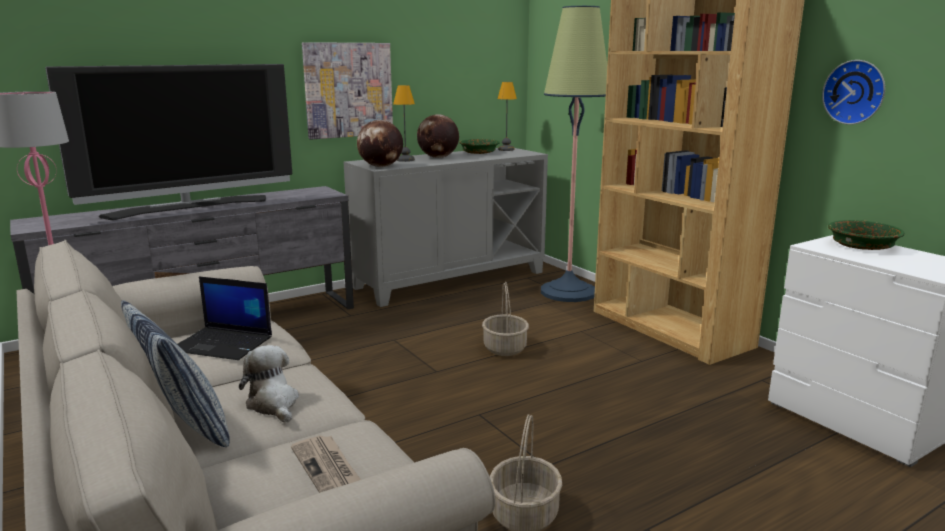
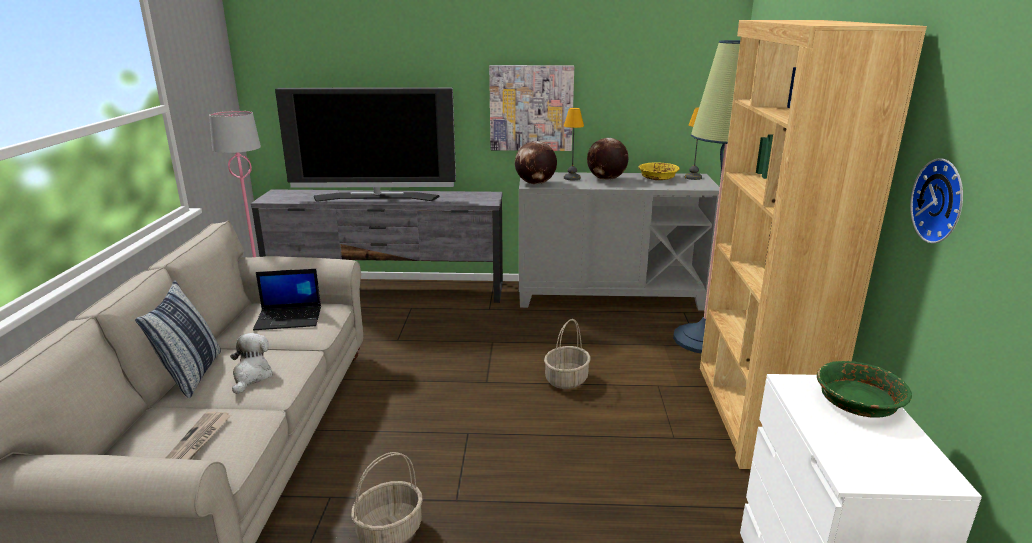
camera: 35 degrees right, 5 degrees up
laptop [177,277,272,360] -> laptop turned 60 degrees counterclockwise [253,269,321,330]
green bowl [459,139,500,154] -> yellow bowl [638,162,680,180]

